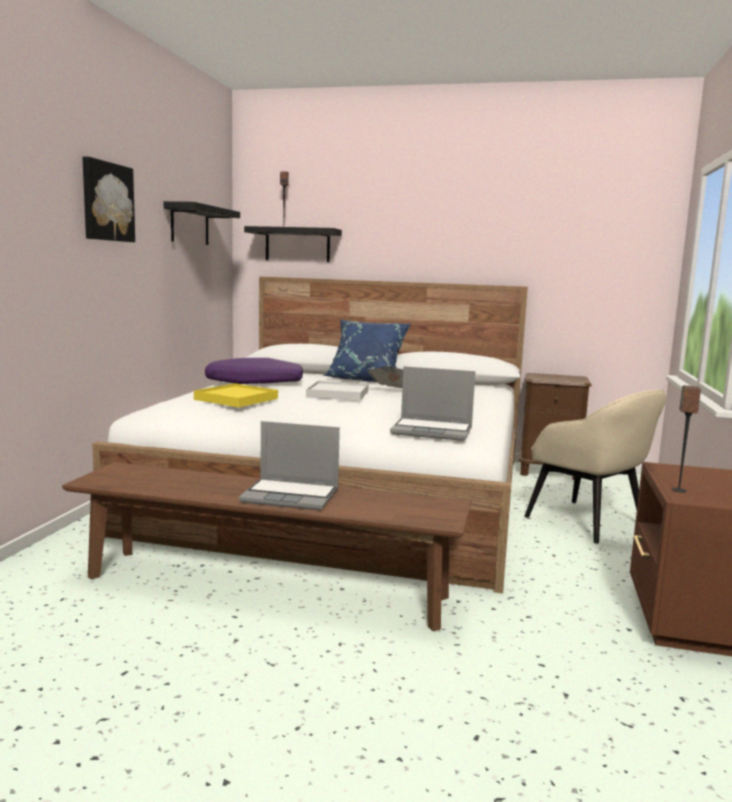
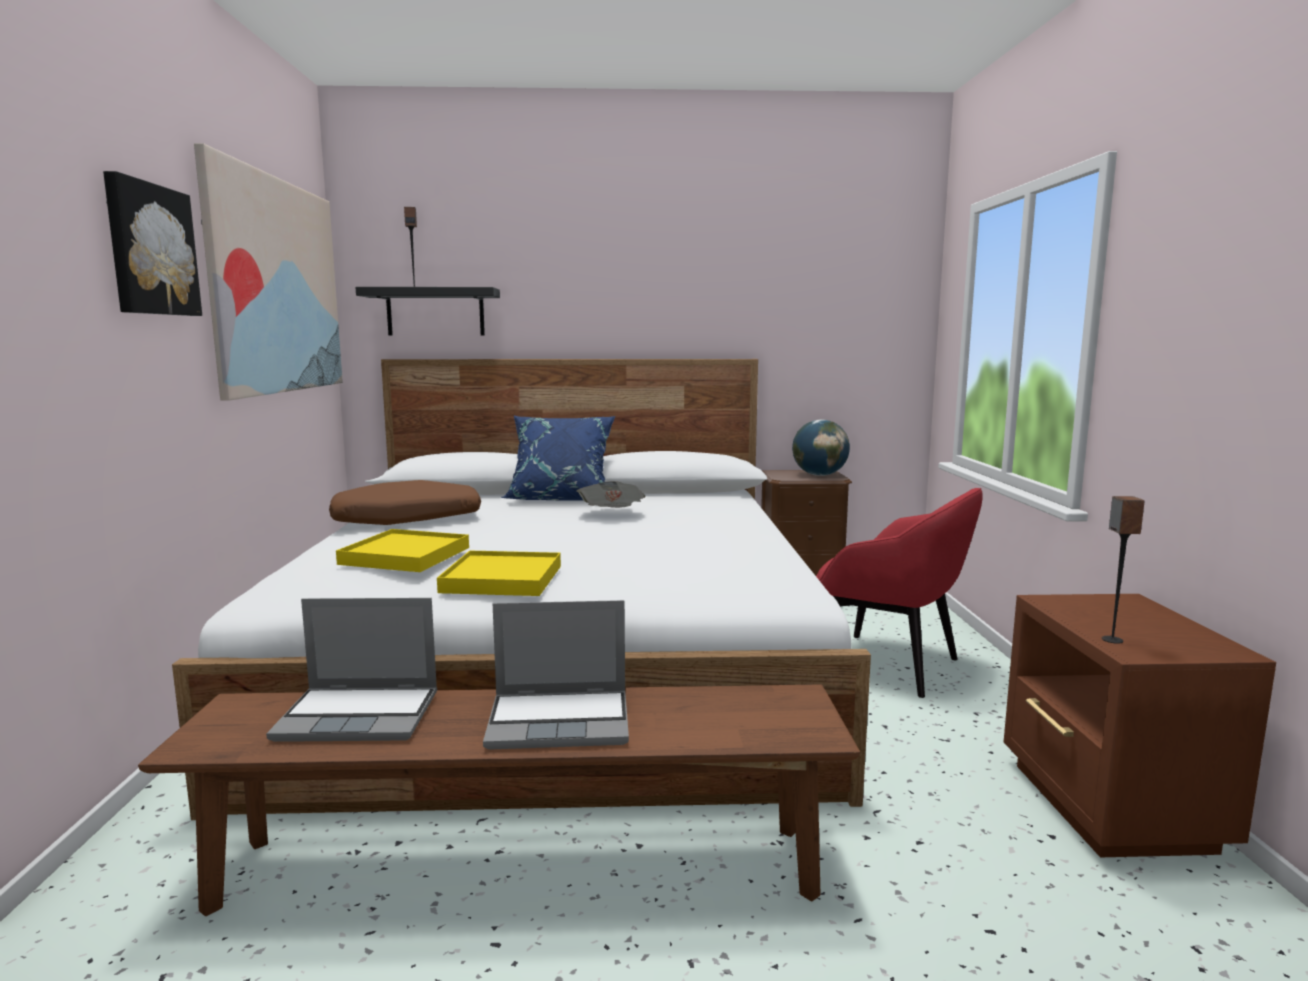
camera: 15 degrees left, 0 degrees up
black shelf [164,201,240,245] -> picture [194,143,343,400]
purple pillow [205,358,303,384] -> brown pillow [329,480,481,525]
white tray [306,381,369,401] -> none
laptop [390,366,475,441] -> laptop moved to [266,598,437,742]
beige armchair [524,390,666,544] -> red armchair [816,488,983,698]
none -> yellow tray [437,551,561,596]
none -> globe [792,420,850,476]

